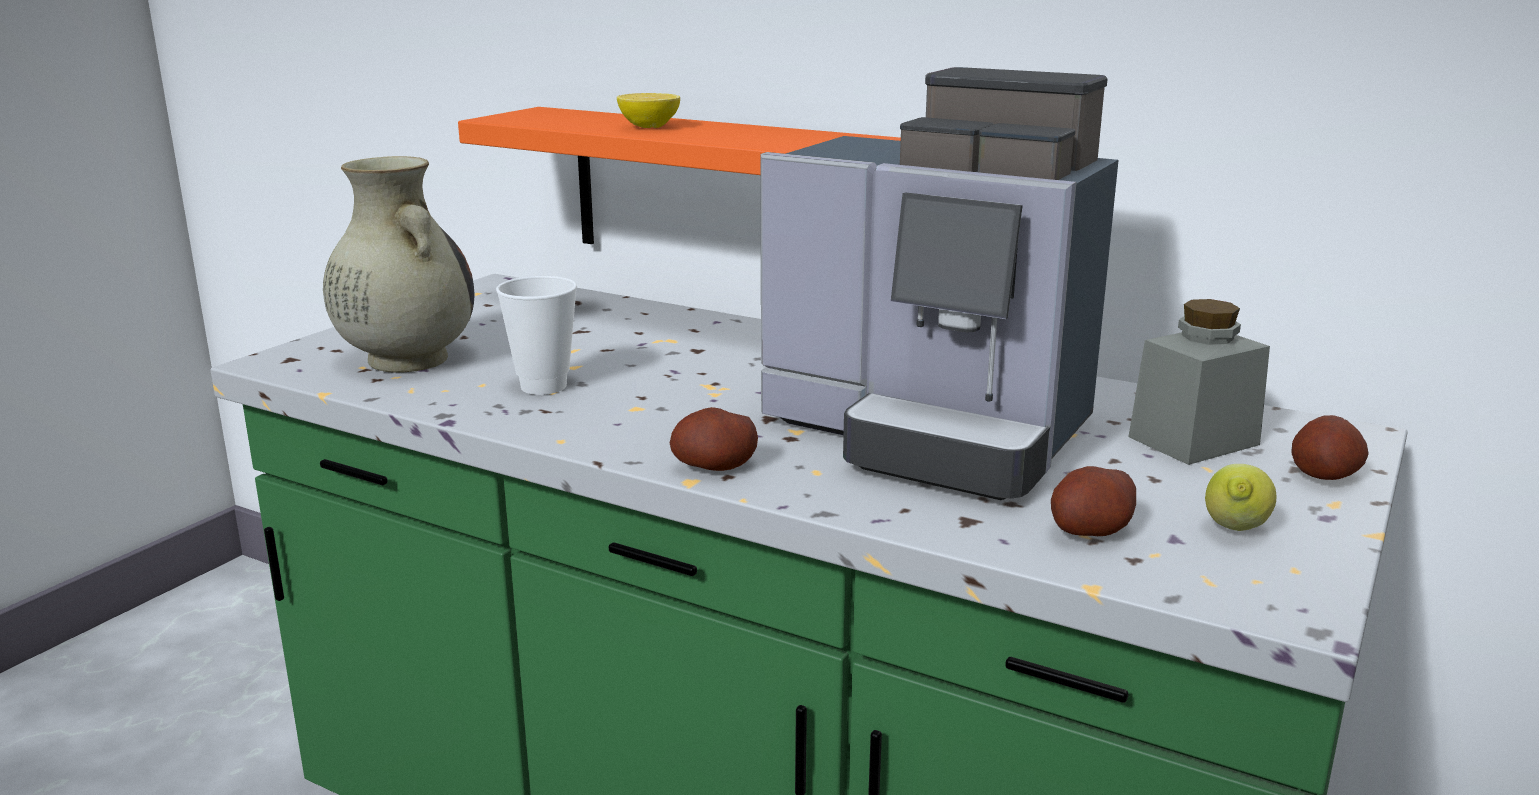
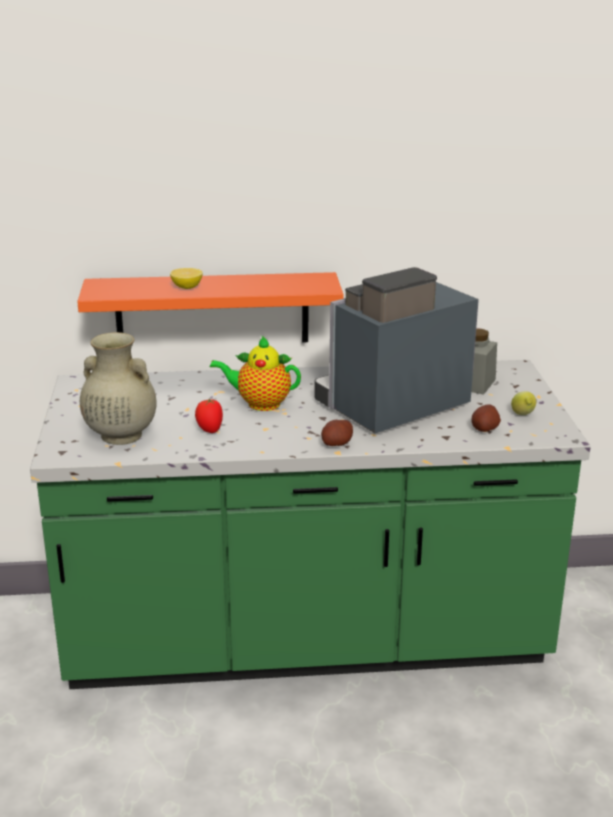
camera: 35 degrees left, 5 degrees up
cup [496,276,577,395] -> tomato [195,399,223,433]
coffee machine [760,67,1118,500] -> coffee machine turned 150 degrees clockwise [314,267,479,433]
potato [1291,415,1369,480] -> none
none -> teapot [210,335,301,411]

